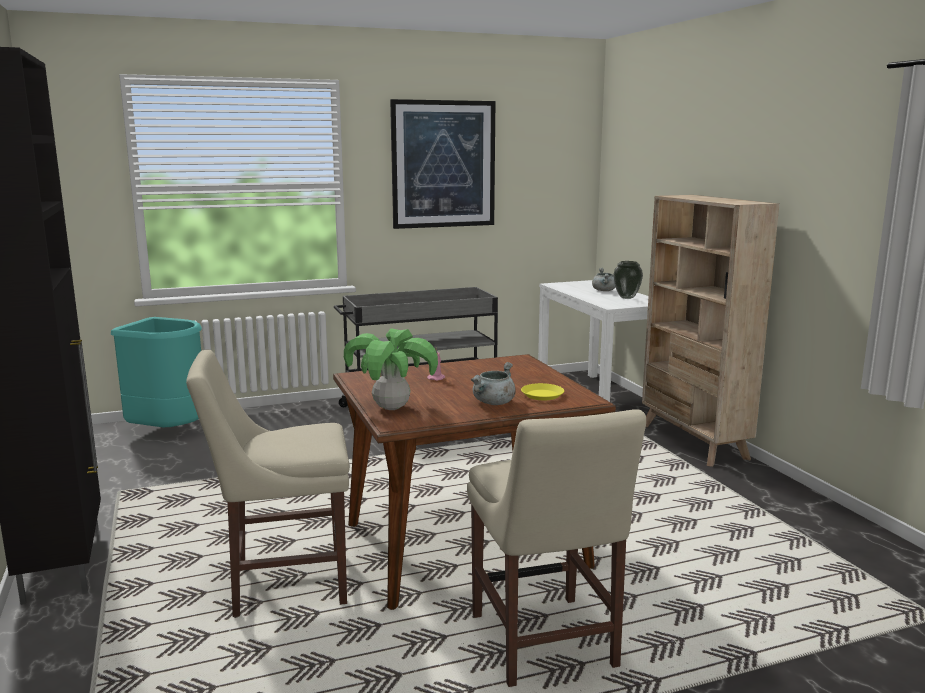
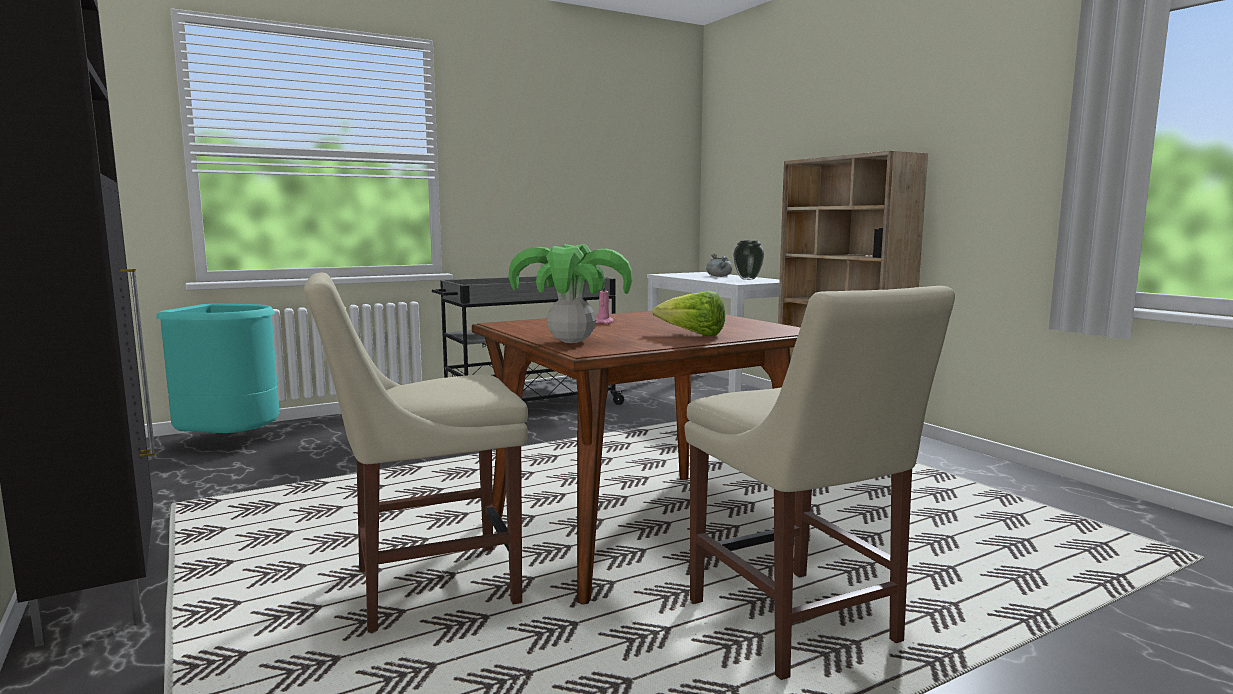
camera: 10 degrees left, 5 degrees down
picture [390,99,495,229] -> none
grey cooking pot [471,362,516,405] -> lettuce [652,291,725,336]
yellow plate [521,383,564,400] -> none

